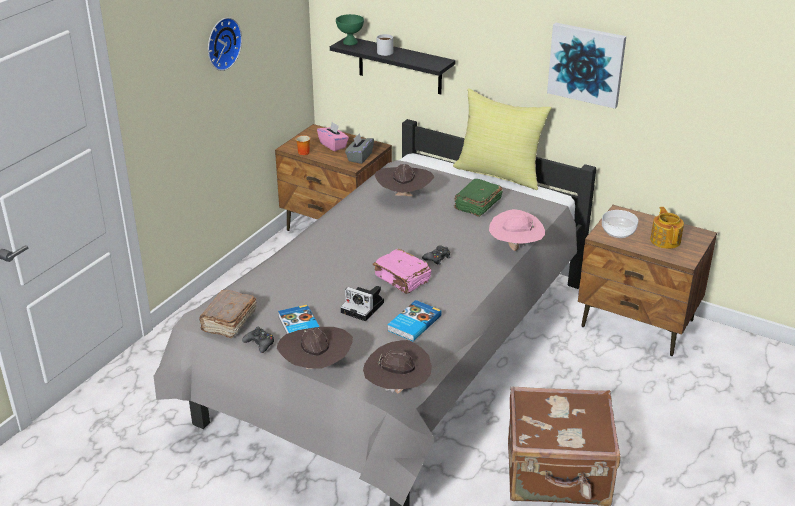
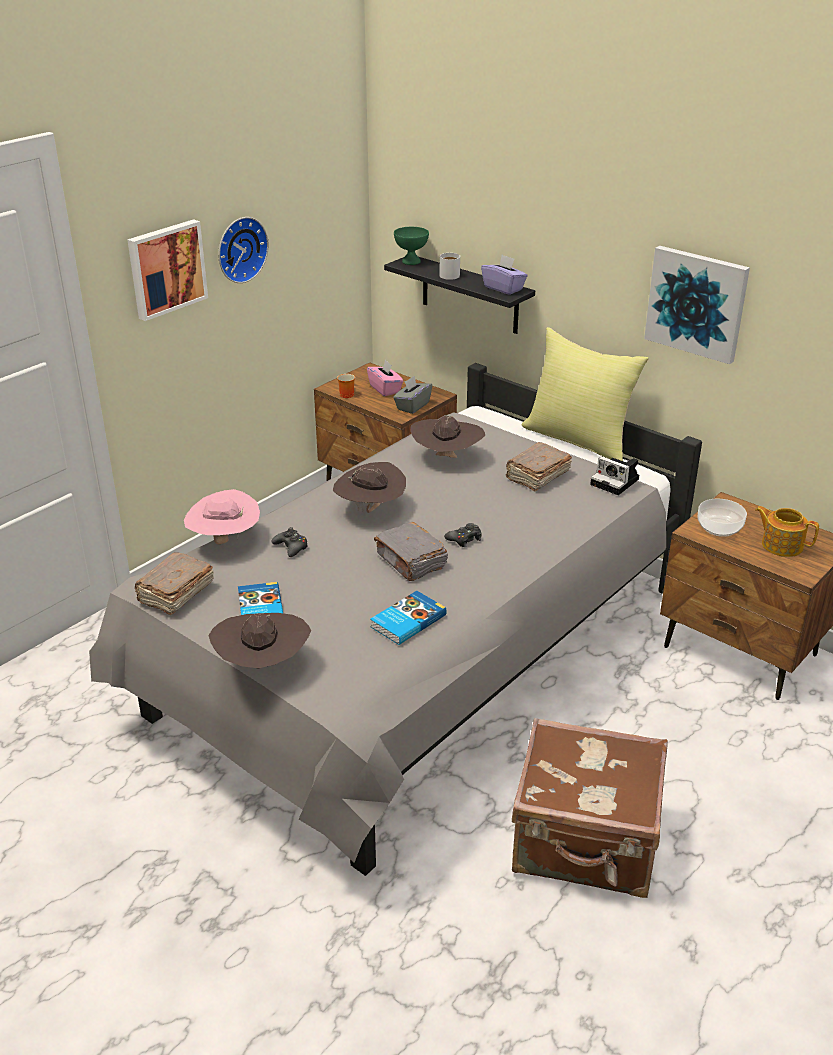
camera: 10 degrees right, 0 degrees up
black game controller [242,327,274,353] -> black game controller moved to [272,527,308,557]
camera [340,286,384,321] -> camera moved to [590,456,639,495]
brown hat [363,340,432,393] -> brown hat moved to [333,462,406,513]
pink book [373,249,431,294] -> grey book [374,522,448,581]
green book [454,179,503,217] -> brown book [506,442,572,491]
pink hat [489,209,545,251] -> pink hat moved to [184,489,260,545]
teapot [650,207,684,249] -> teapot turned 60 degrees counterclockwise [755,506,819,557]
none -> picture [127,219,208,321]
none -> purple tissue box [481,255,528,295]

